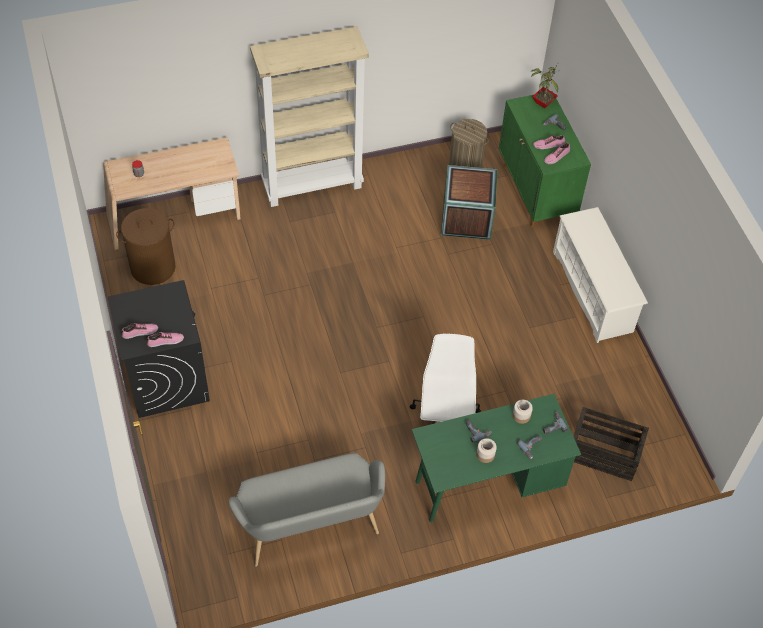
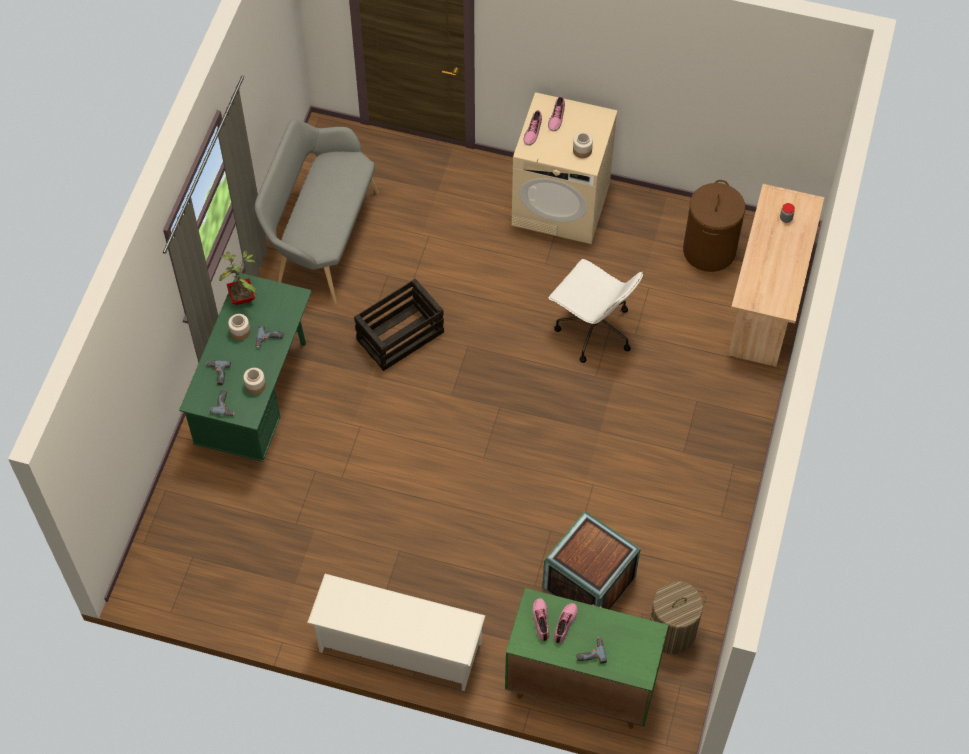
camera: 125 degrees right, 5 degrees up
black washing machine [108,280,210,418] -> beige washing machine [512,92,618,244]
beige bookcase [250,26,369,207] -> none
white office chair [410,333,481,424] -> white office chair moved to [549,259,643,363]
potted plant [531,62,560,108] -> potted plant moved to [219,251,257,305]
crate [573,407,649,481] -> crate moved to [354,279,444,371]
none -> jar [573,132,593,158]

